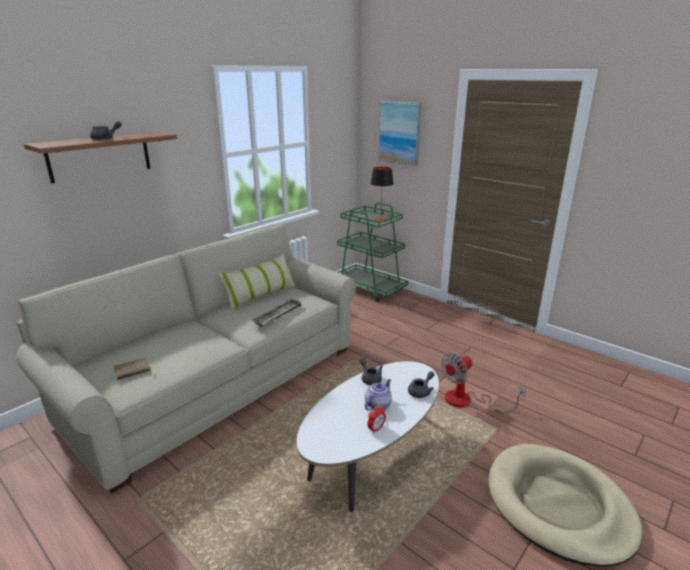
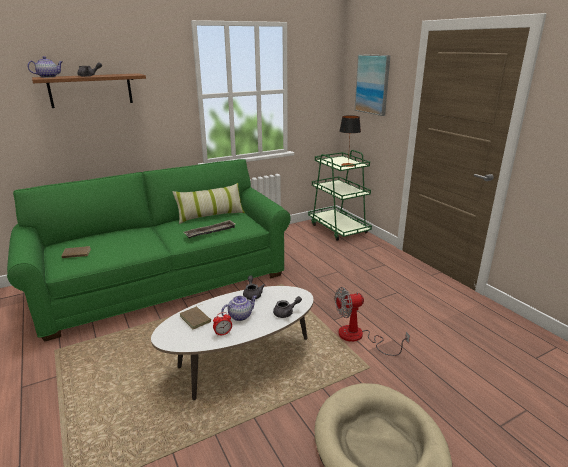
camera: 20 degrees right, 0 degrees up
beige sofa [16,225,356,493] -> green sofa [7,159,291,342]
none -> teapot [27,56,62,78]
none -> brown book [180,305,211,329]

